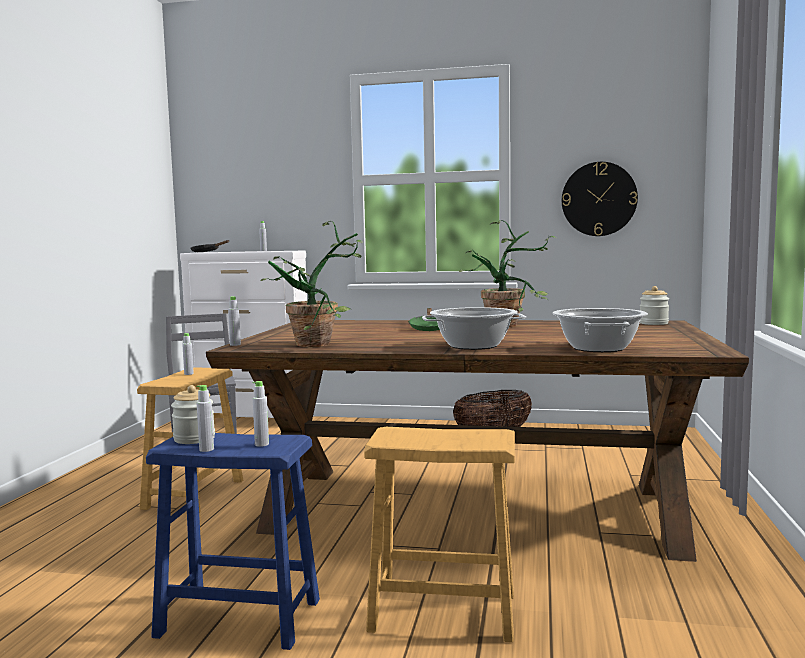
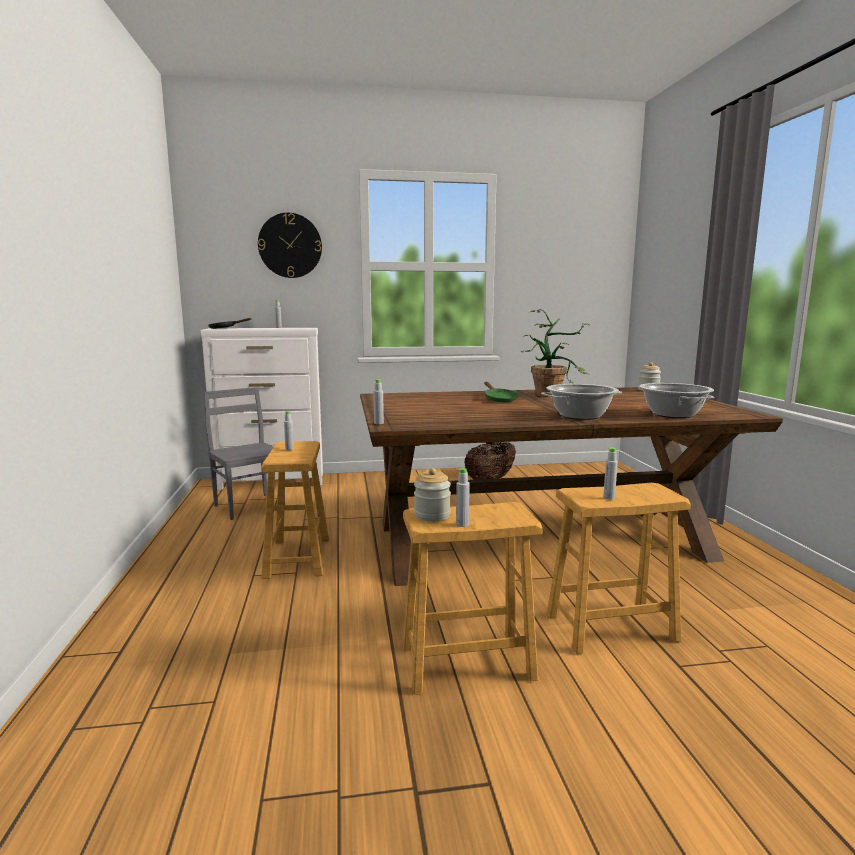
camera: 20 degrees left, 5 degrees up
blue stool [146,433,320,650] -> brown stool [403,502,542,695]
grey bottle [253,381,269,447] -> grey bottle moved to [603,448,618,500]
potted plant [260,221,363,347] -> none
wall clock [562,162,638,236] -> wall clock moved to [258,213,322,278]

